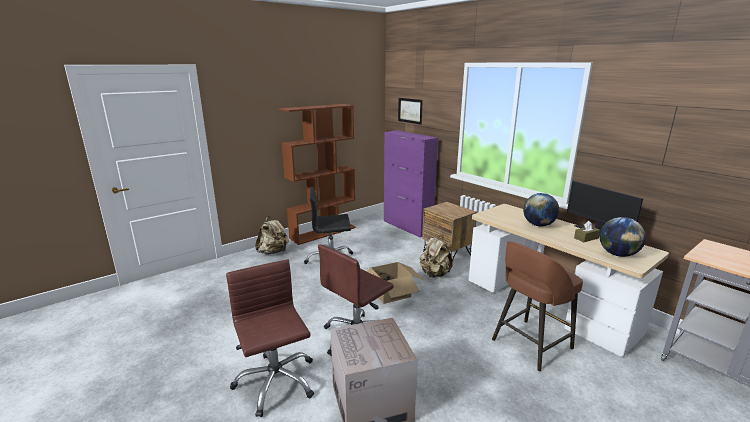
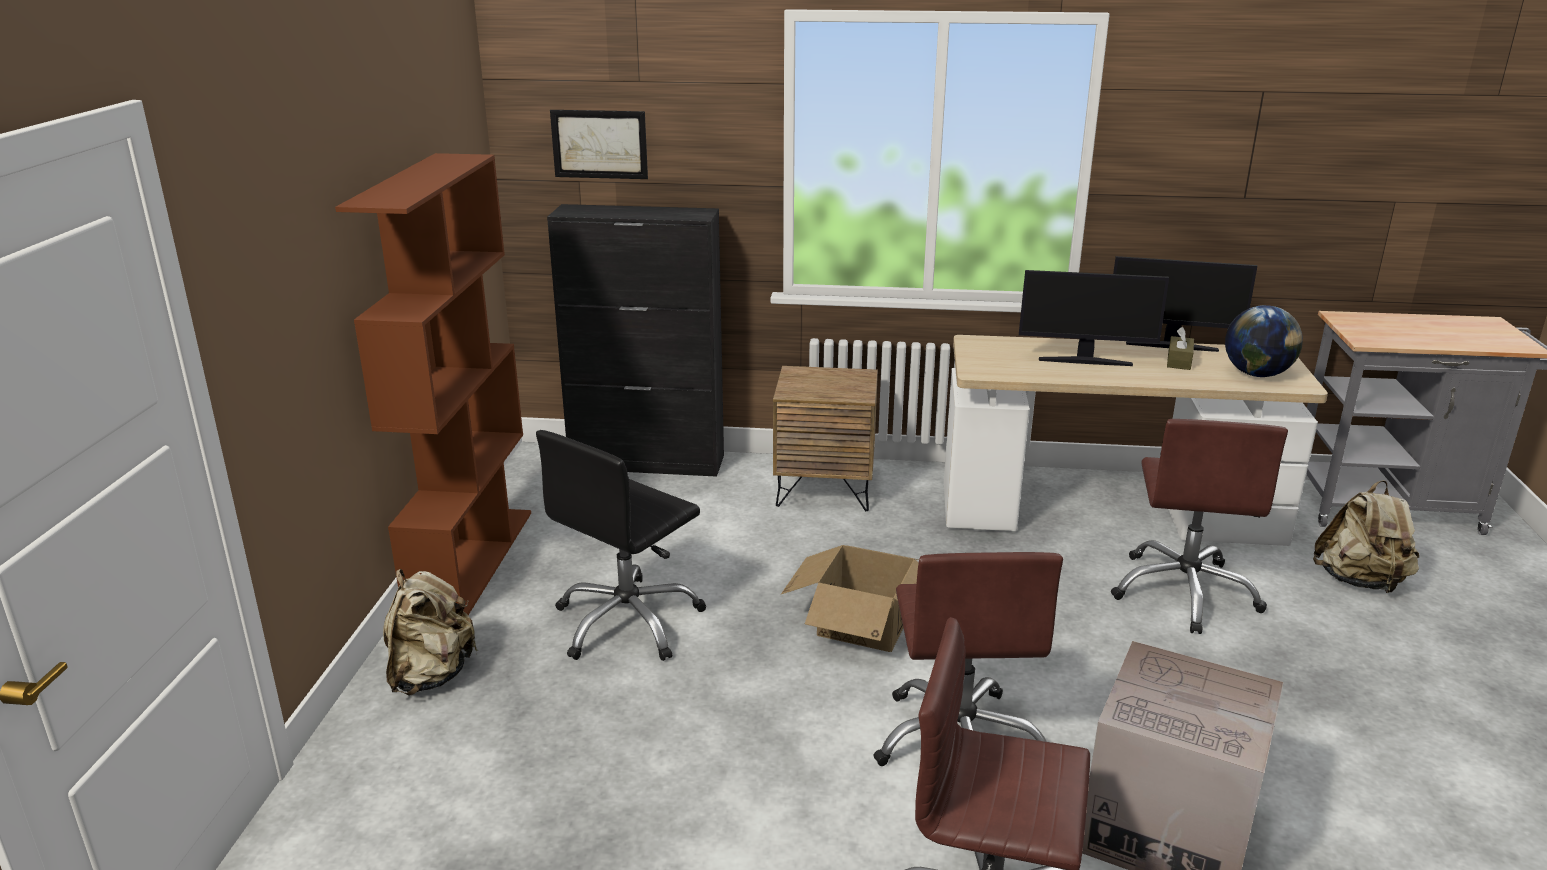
camera: 45 degrees left, 5 degrees up
purple cabinet [384,130,438,238] -> black cabinet [547,204,724,477]
beige backpack [420,236,452,278] -> beige backpack moved to [1313,480,1419,593]
brown stool [492,241,583,371] -> brown office chair [1111,419,1288,634]
globe [523,193,559,226] -> monitor [1019,270,1169,366]

